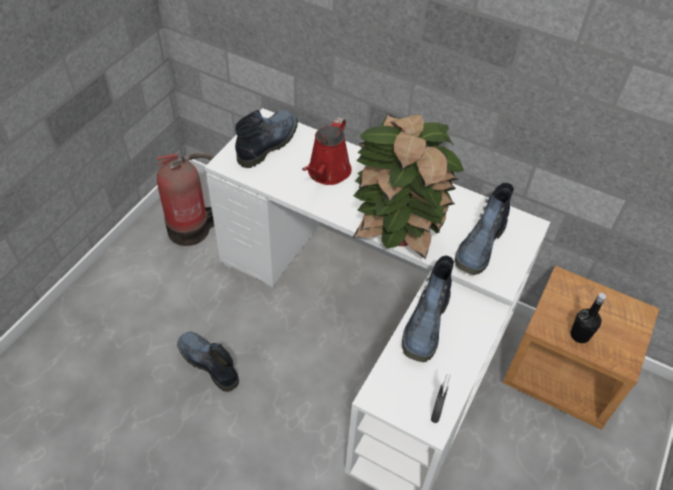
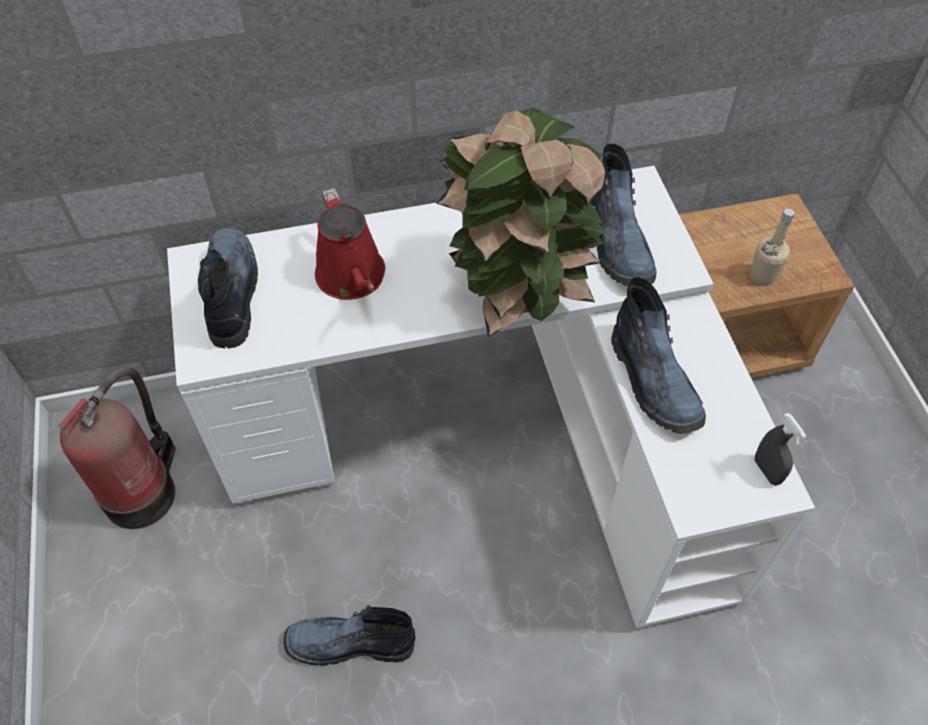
camera: 40 degrees left, 5 degrees up
black bottle [570,293,606,343] -> beige bottle [750,209,795,286]

